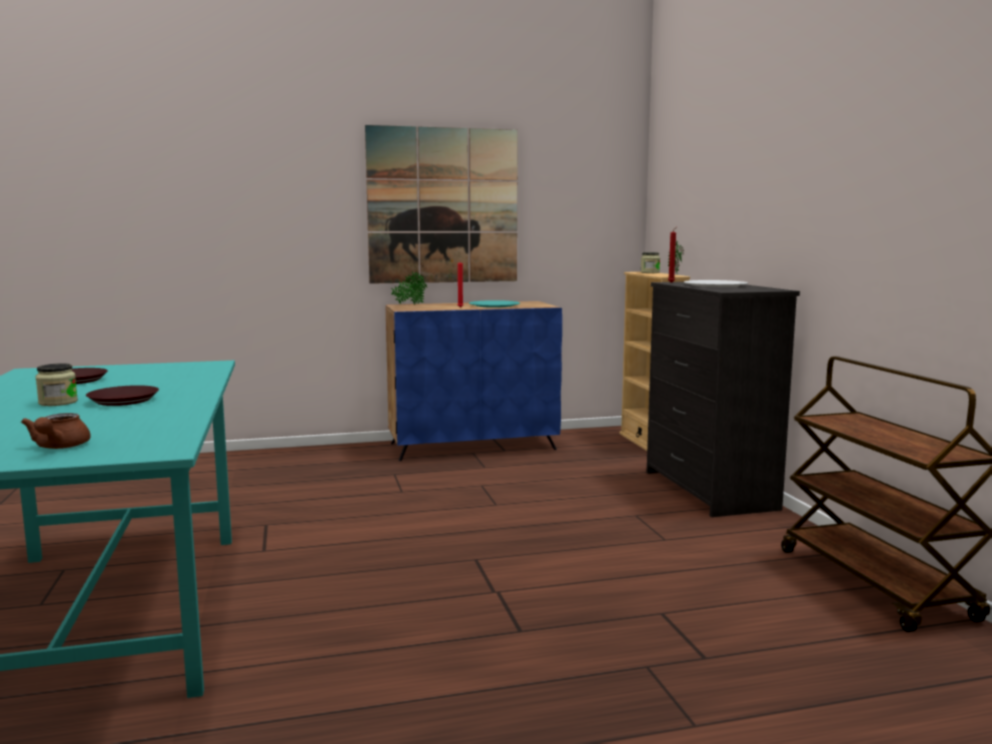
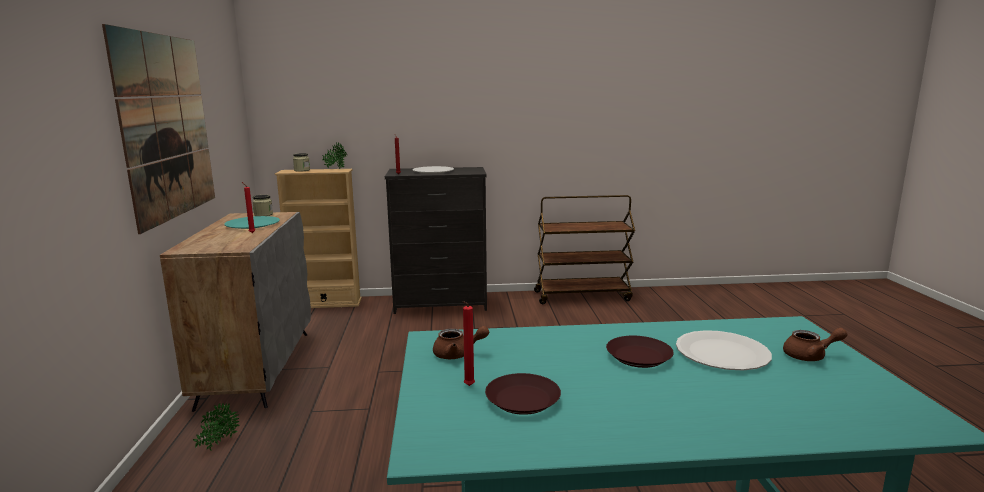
camera: 80 degrees left, 5 degrees up
jar [36,363,78,406] -> jar moved to [253,195,273,216]
blue cabinet [386,301,562,461] -> grey cabinet [160,212,311,412]
potted plant [391,271,427,305] -> potted plant moved to [193,403,240,451]
none -> brown teapot [433,326,489,359]
none -> red candle [463,301,475,386]
none -> white plate [676,330,772,370]

